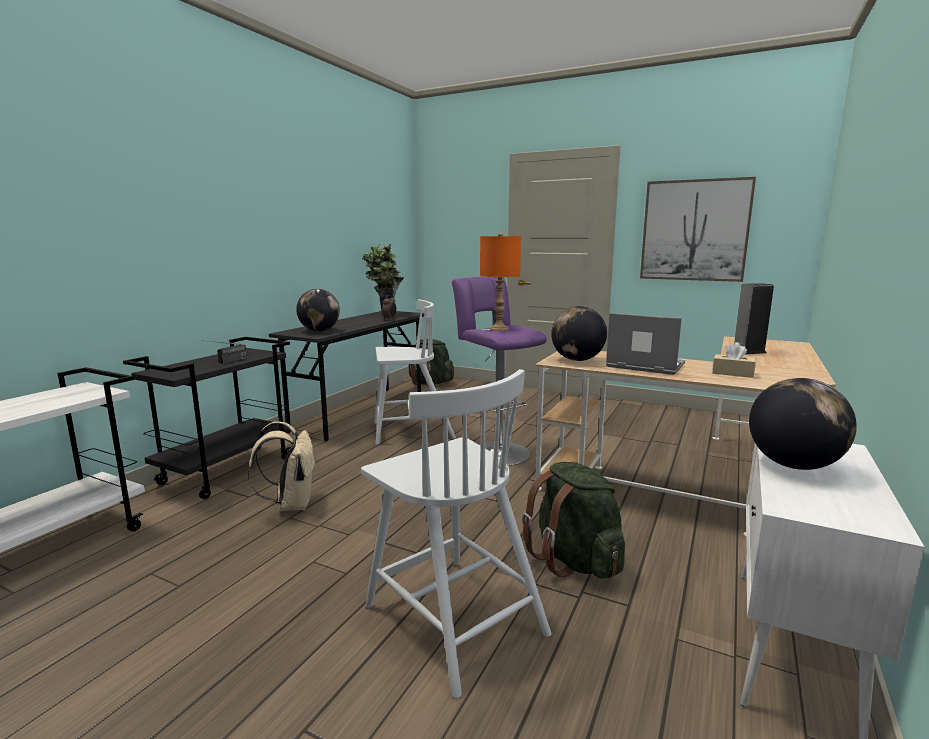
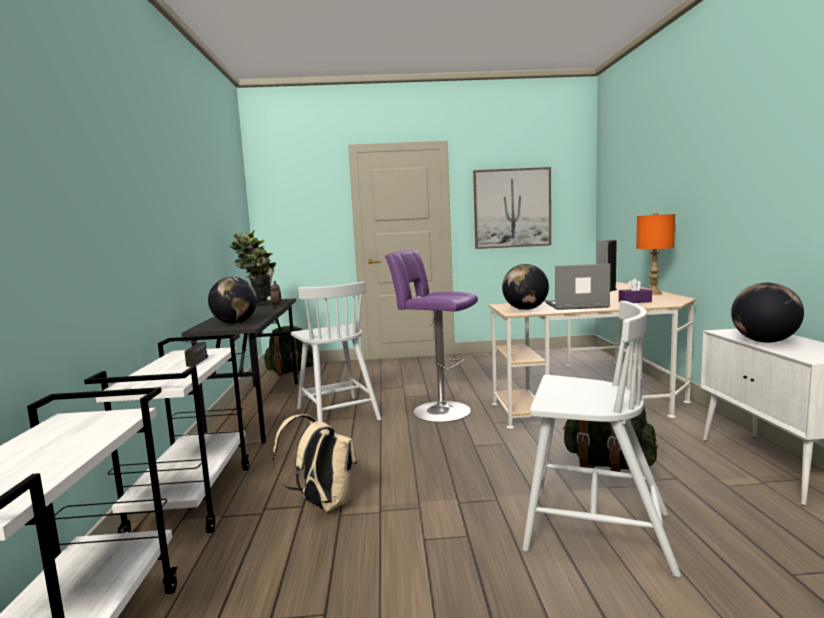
camera: 30 degrees left, 5 degrees down
black cart [123,337,290,499] -> white cart [84,334,249,534]
white chair [374,300,456,445] -> white chair turned 105 degrees clockwise [291,281,381,421]
orange table lamp [480,232,521,331] -> orange table lamp moved to [636,212,675,295]
beige tissue box [712,342,756,378] -> purple tissue box [619,279,652,303]

